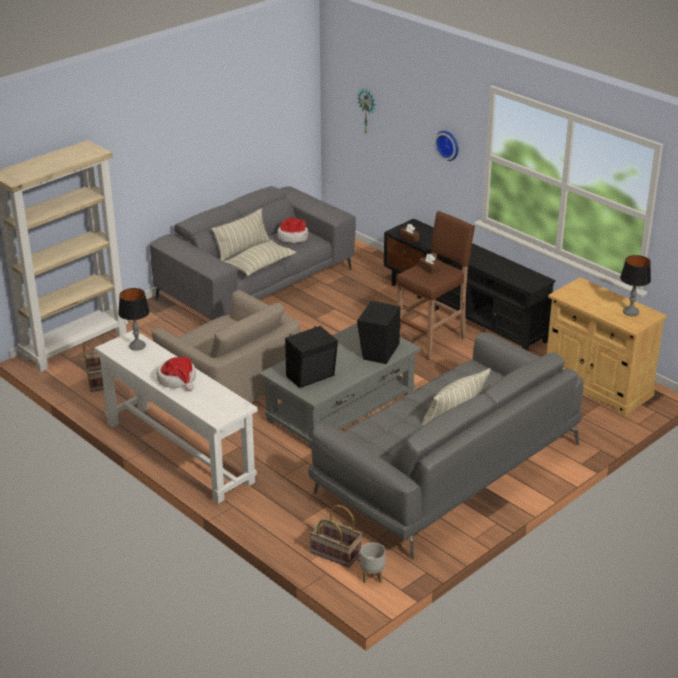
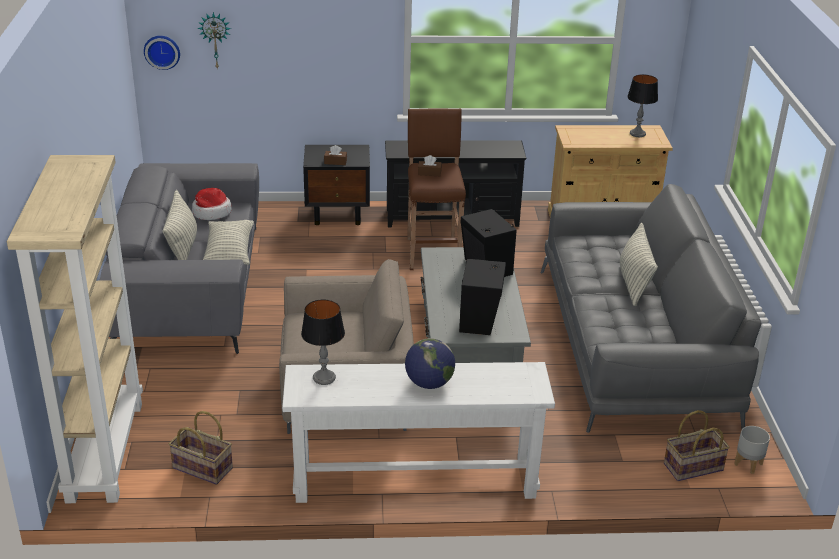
camera: 50 degrees left, 0 degrees up
hat [157,356,196,391] -> globe [405,338,455,389]
wall clock [434,131,458,161] -> wall clock moved to [144,36,180,70]

